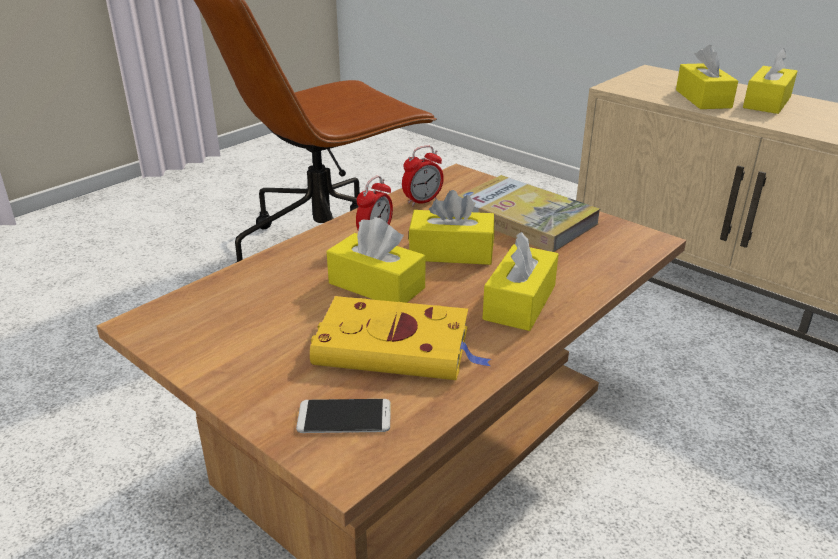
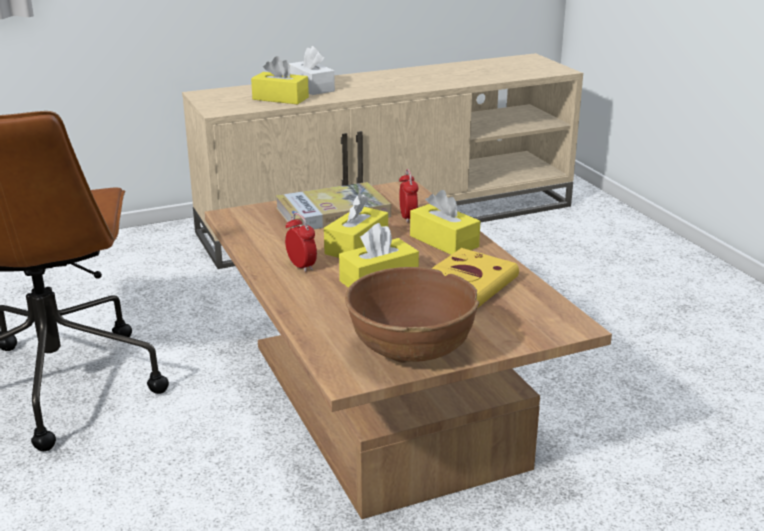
camera: 65 degrees left, 5 degrees down
phone [296,399,391,433] -> none
alarm clock [402,146,444,206] -> alarm clock moved to [399,169,419,223]
yellow tissue box [743,48,798,114] -> white tissue box [289,46,335,95]
none -> brown bowl [345,267,479,363]

